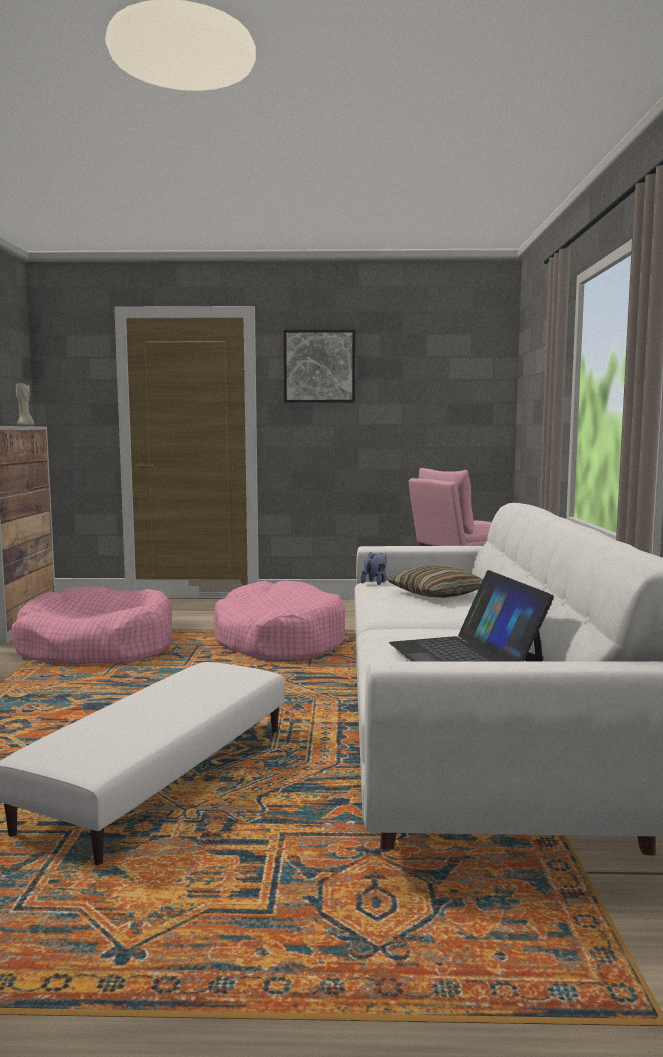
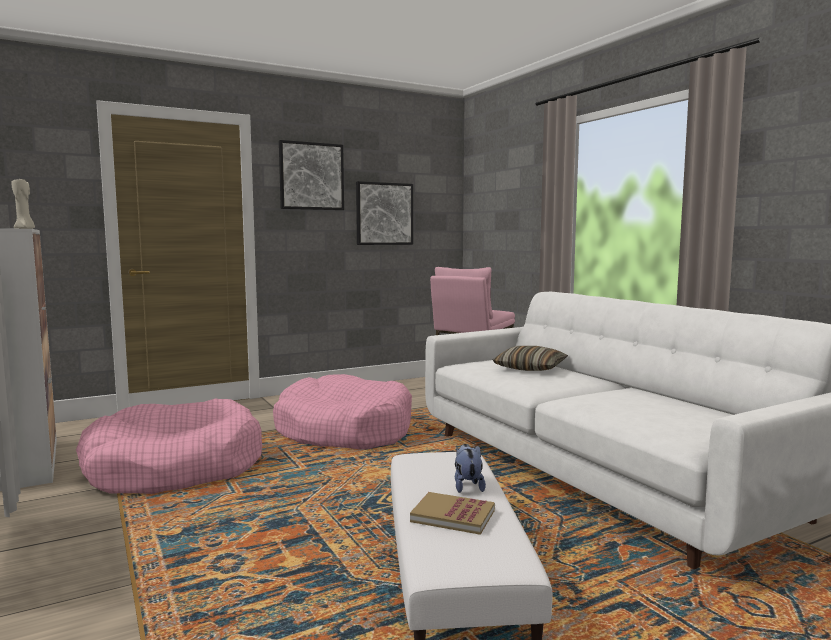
camera: 30 degrees left, 0 degrees up
plush toy [361,552,387,585] -> plush toy moved to [455,444,486,493]
laptop [389,570,554,662] -> none
none -> picture [356,181,413,245]
none -> book [410,492,495,535]

